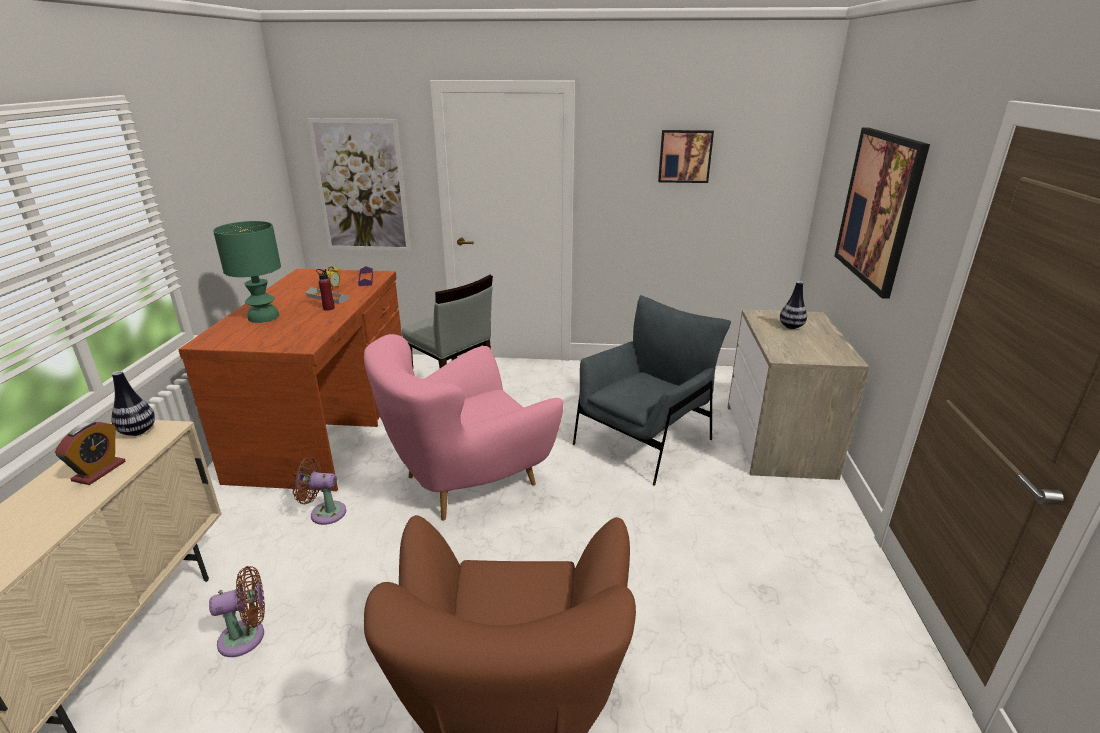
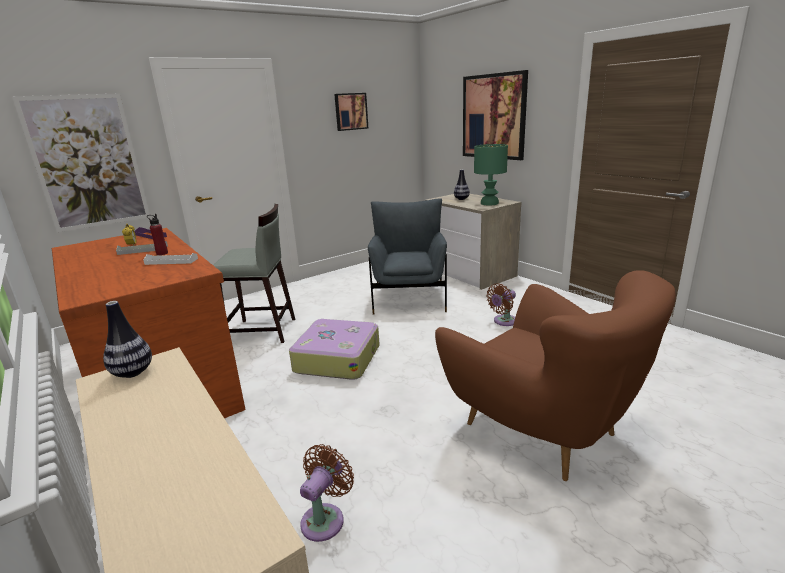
camera: 40 degrees left, 5 degrees down
alarm clock [55,421,125,485] -> none
green table lamp [213,221,281,323] -> green table lamp moved to [474,144,508,205]
brown fan [292,457,346,525] -> brown fan moved to [486,283,516,326]
pink armchair [364,334,563,521] -> suitcase [289,319,380,380]
none -> white tray [144,253,198,265]

